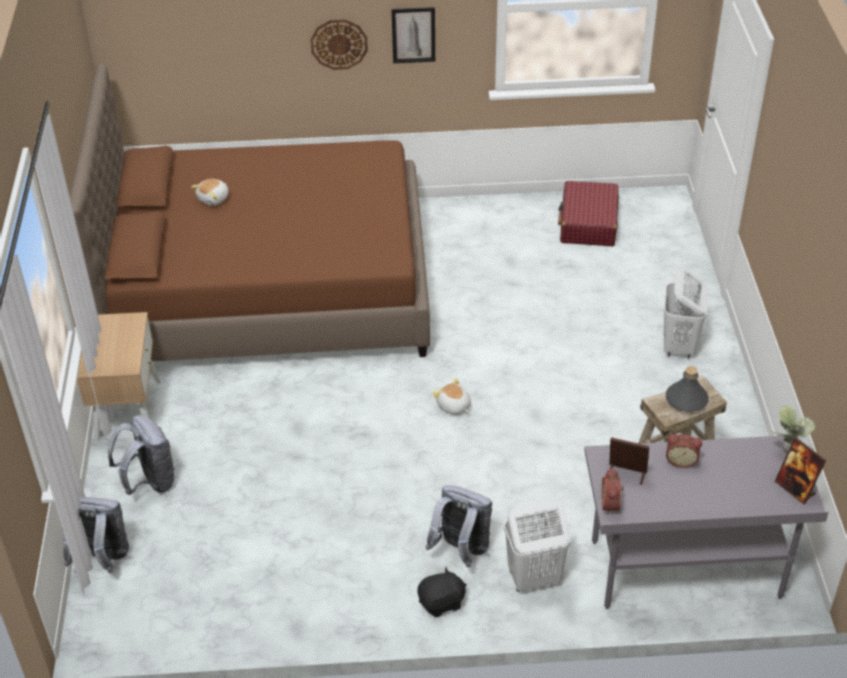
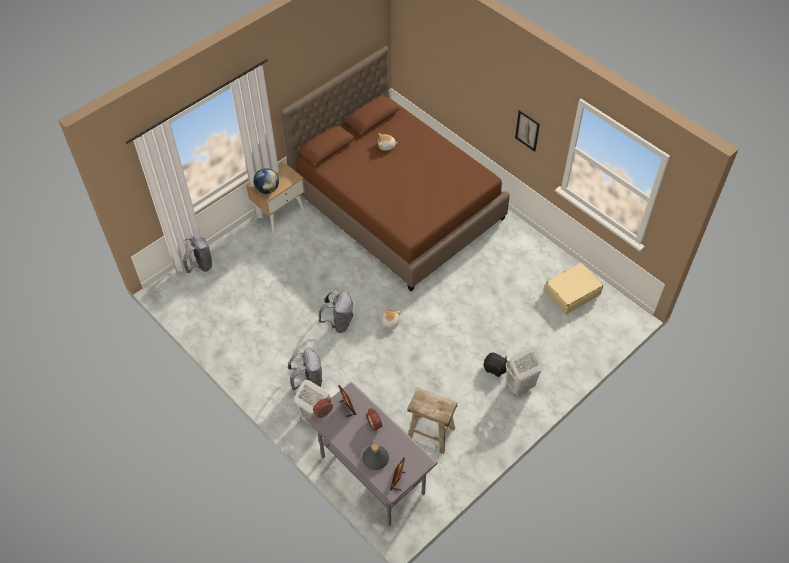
camera: 50 degrees right, 10 degrees up
grey backpack [108,415,175,495] -> grey backpack moved to [319,290,353,333]
wall clock [311,19,368,70] -> none
black plush toy [417,567,467,617] -> black plush toy moved to [483,353,507,377]
red suitcase [558,181,619,246] -> beige suitcase [544,263,603,314]
grey bottle [666,366,709,412] -> grey bottle moved to [362,444,389,470]
potted plant [772,405,815,453] -> none
none -> globe [253,168,279,194]

